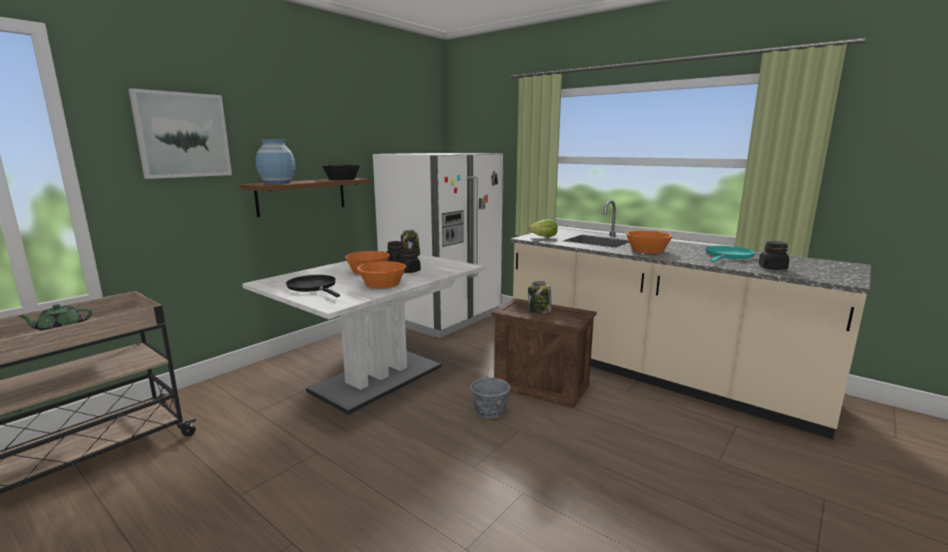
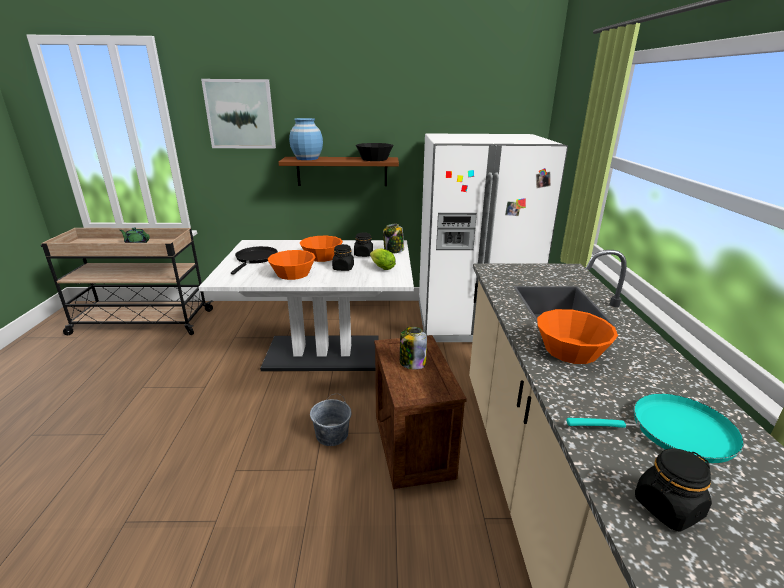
camera: 50 degrees right, 10 degrees up
lettuce [529,219,558,237] -> lettuce moved to [370,249,396,270]

